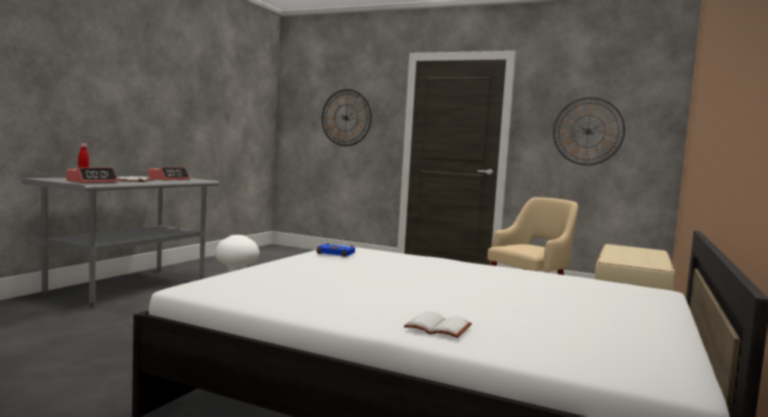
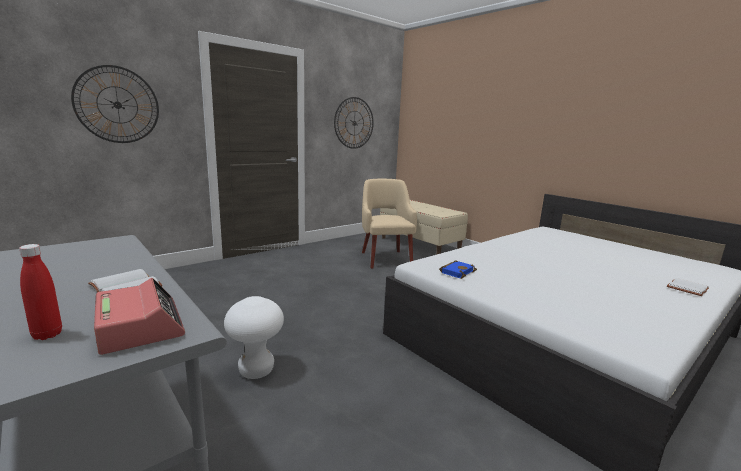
camera: 65 degrees left, 10 degrees up
alarm clock [148,167,190,181] -> none

